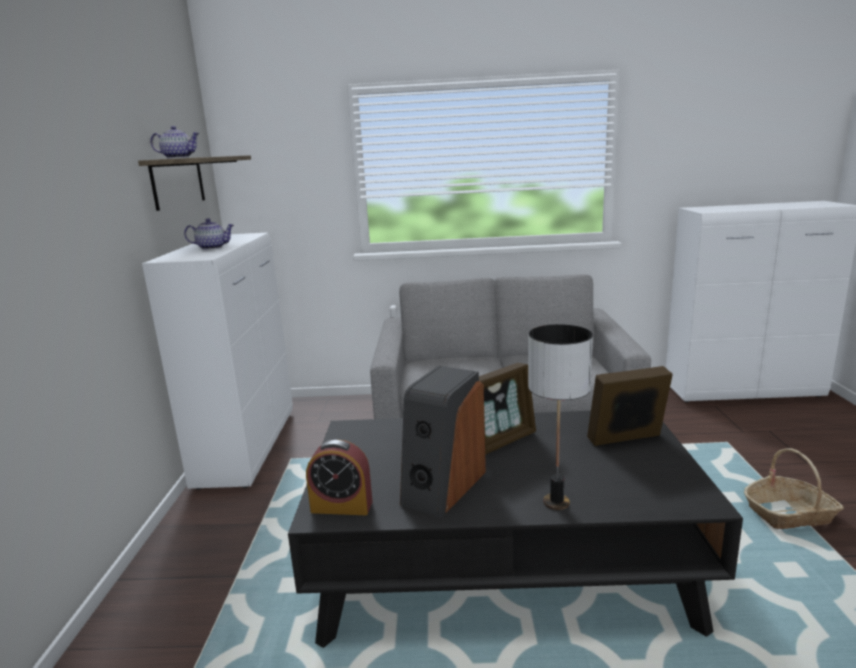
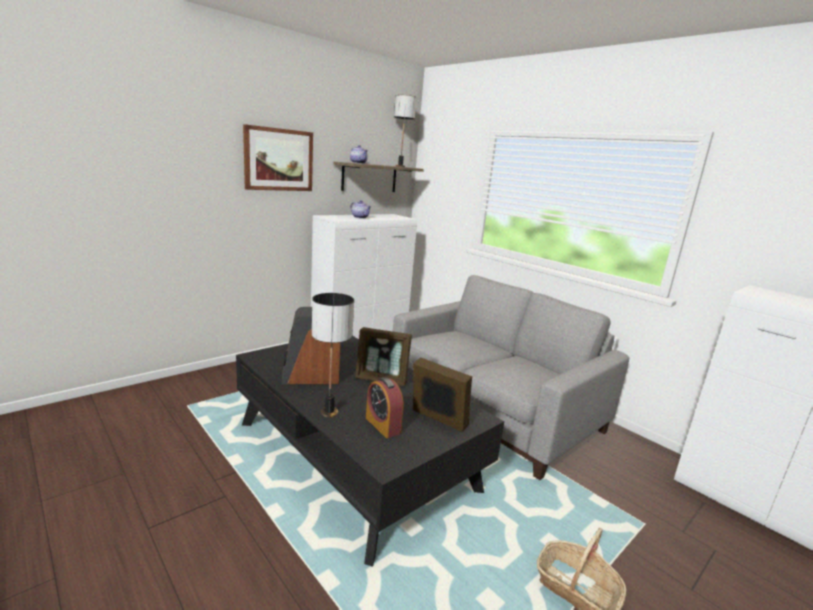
camera: 45 degrees right, 0 degrees up
alarm clock [306,440,372,515] -> alarm clock moved to [366,377,404,438]
none -> picture [243,124,313,191]
none -> table lamp [394,95,417,167]

